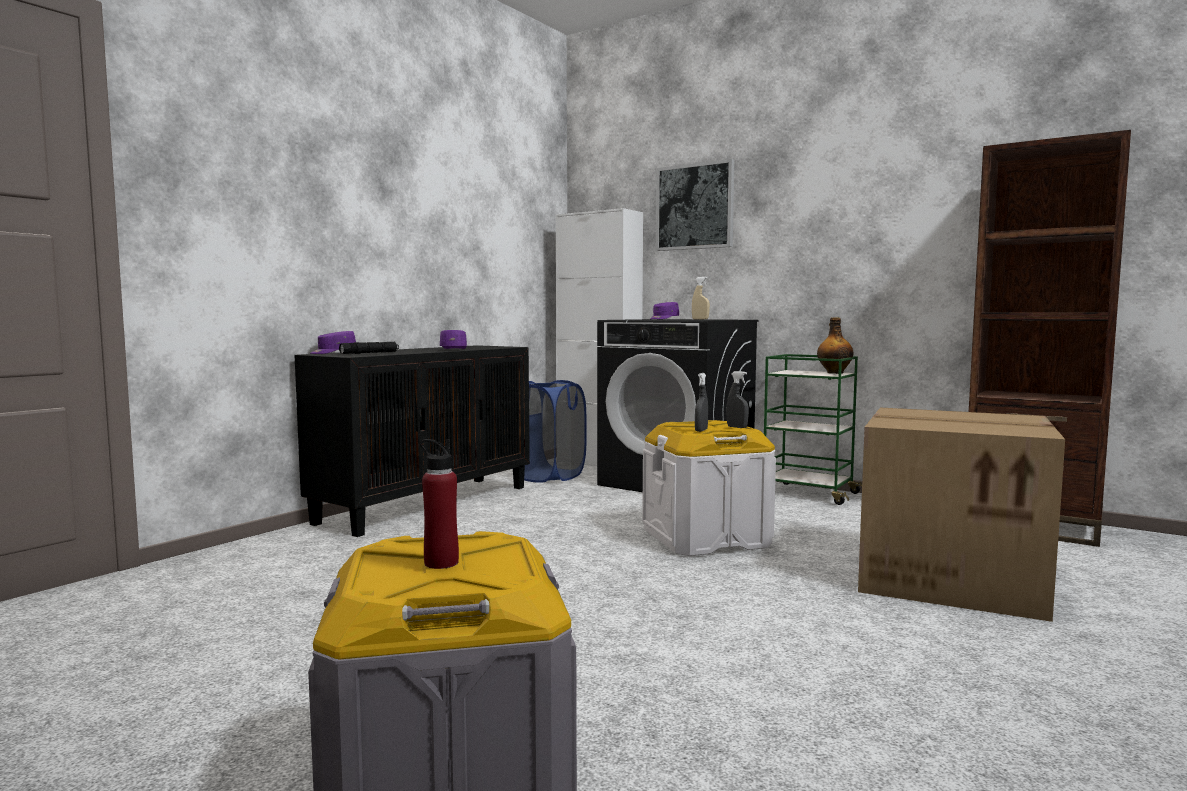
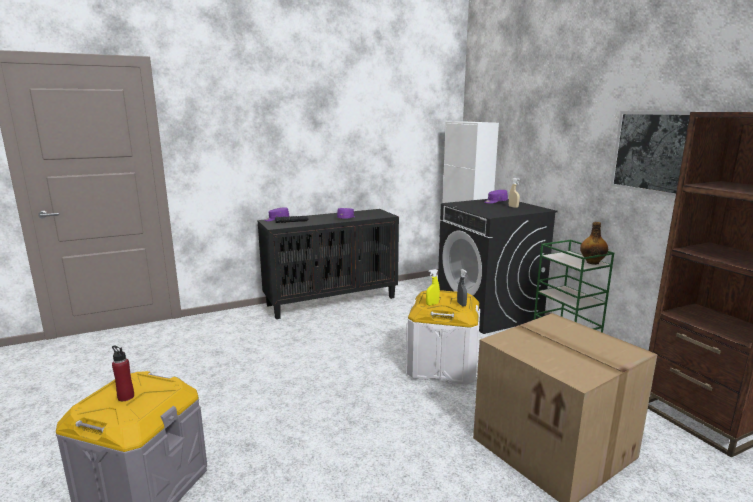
camera: 30 degrees right, 10 degrees up
blue laundry basket [512,380,586,483] -> none
picture [656,159,734,251] -> picture moved to [610,111,690,196]
grey spray bottle [695,373,708,432] -> yellow spray bottle [426,269,440,306]

